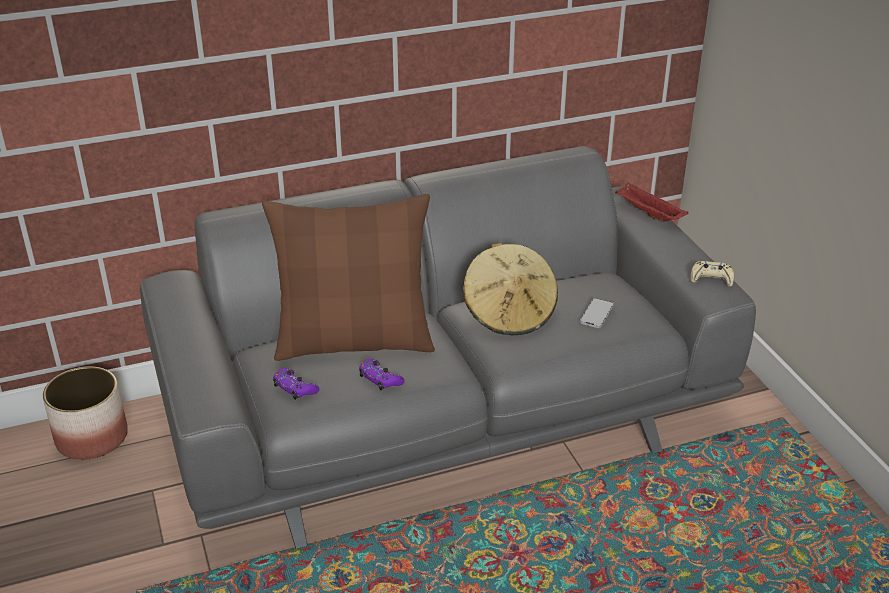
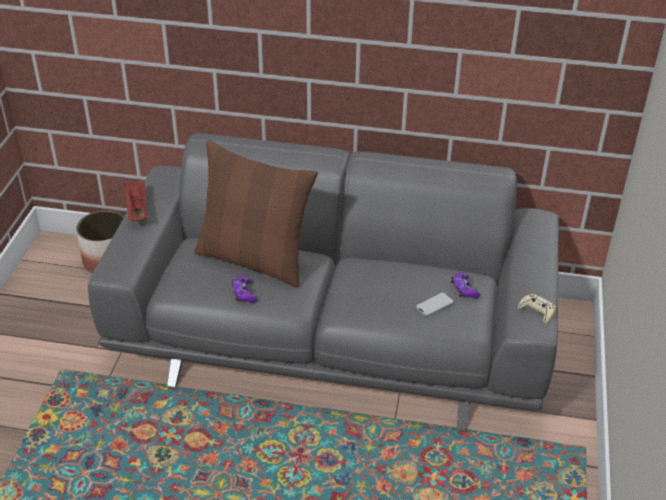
camera: 30 degrees right, 5 degrees up
purple game controller [273,368,319,400] -> purple game controller moved to [451,272,480,298]
beige hat [463,243,558,335] -> none
red tray [615,182,688,222] -> red tray moved to [124,180,147,221]

